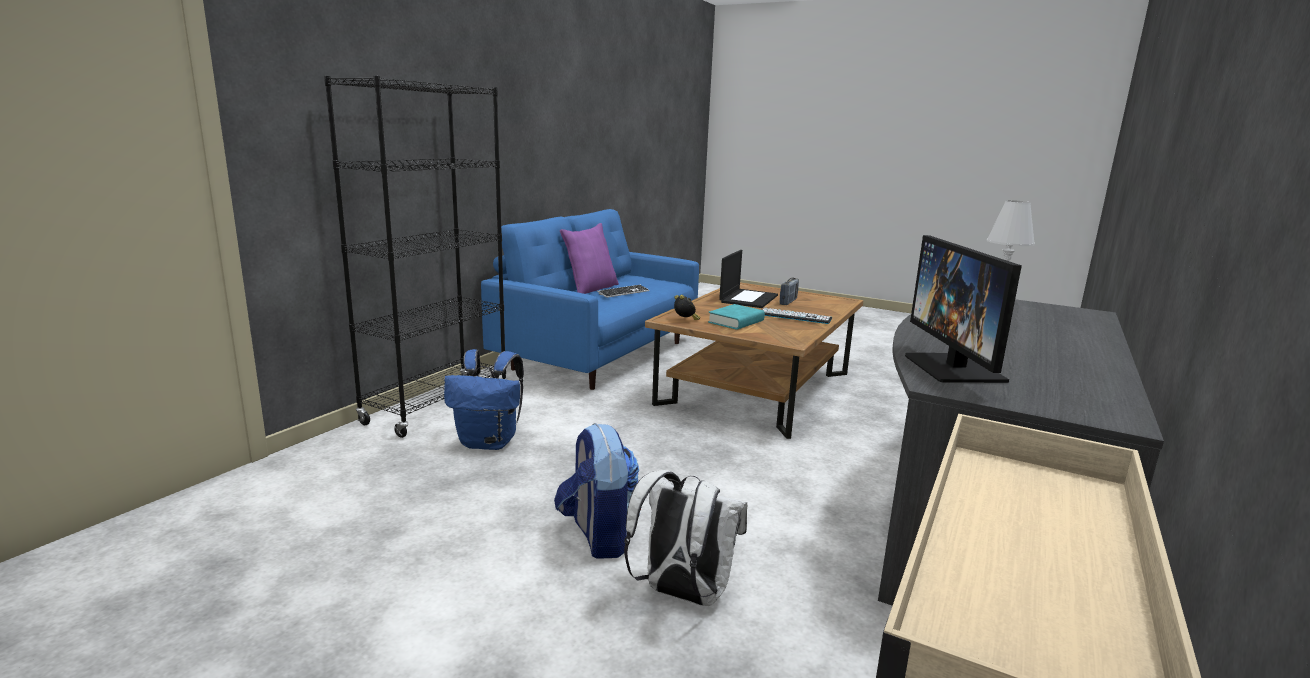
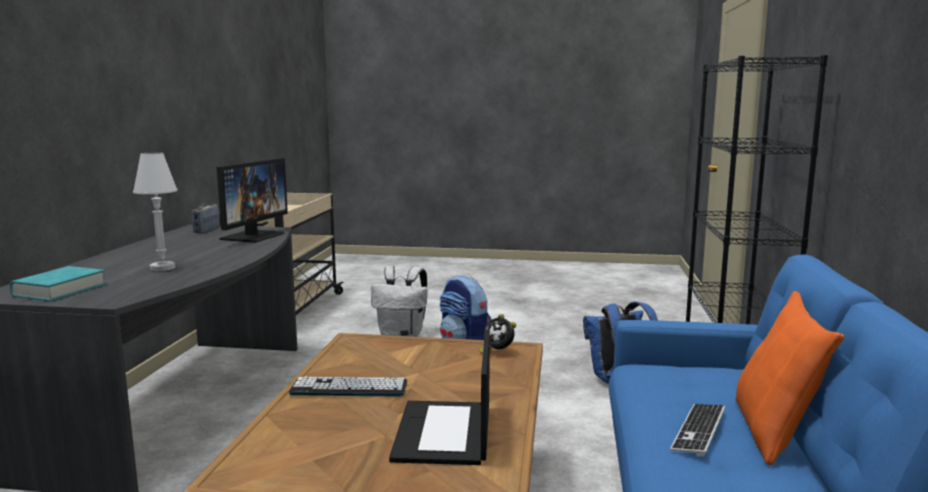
camera: 160 degrees right, 5 degrees down
purple pillow [560,223,619,294] -> orange pillow [735,291,844,465]
turquoise book [708,304,765,330] -> turquoise book moved to [10,266,106,301]
radio [780,277,799,305] -> radio moved to [192,203,219,233]
monitor [905,235,1022,383] -> monitor turned 45 degrees clockwise [217,158,288,243]

